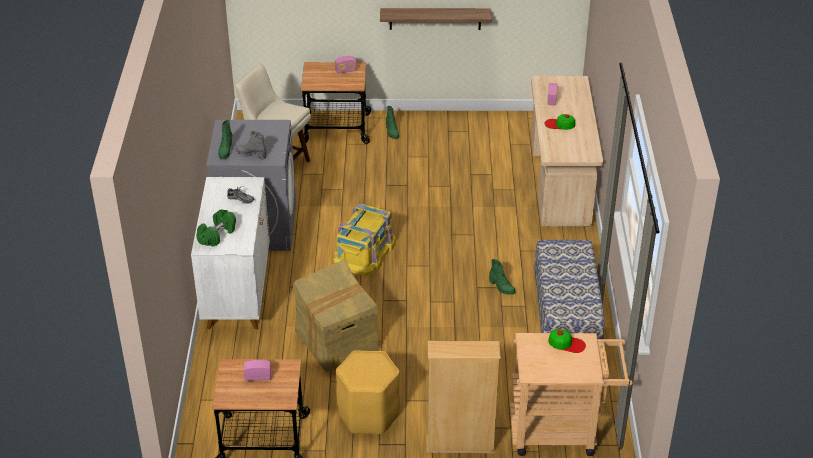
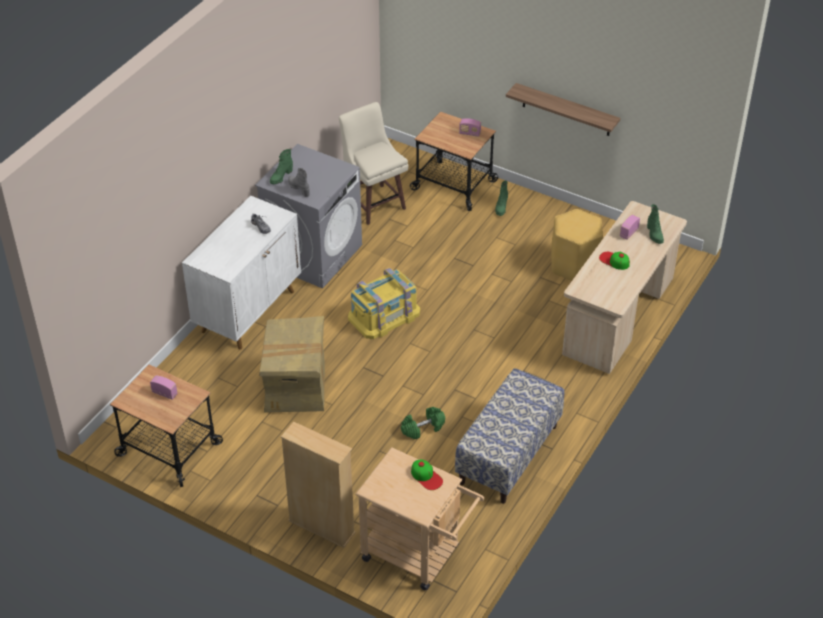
camera: 30 degrees right, 5 degrees up
green dumbbell [196,209,236,247] -> green dumbbell moved to [401,407,445,439]
yellow stool [336,350,400,434] -> yellow stool moved to [551,209,603,281]
green boot [489,259,516,295] -> green boot moved to [647,204,664,244]

